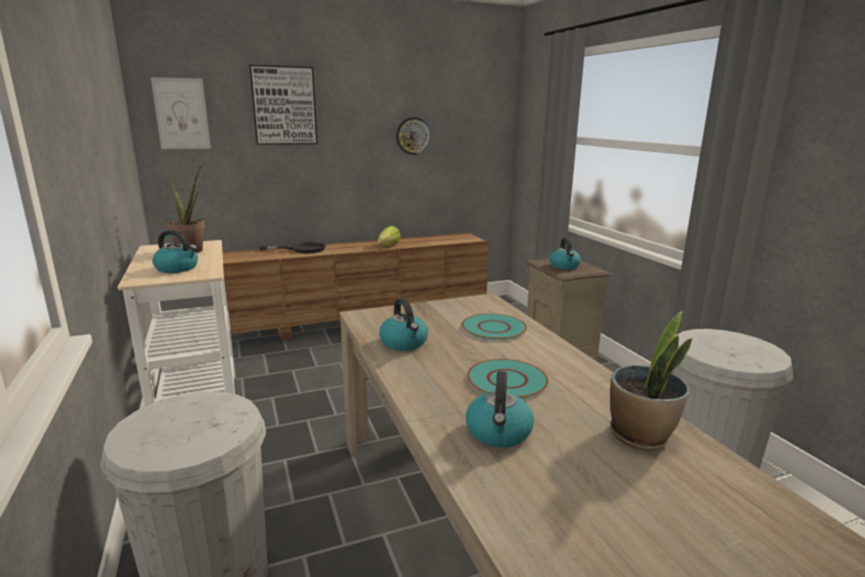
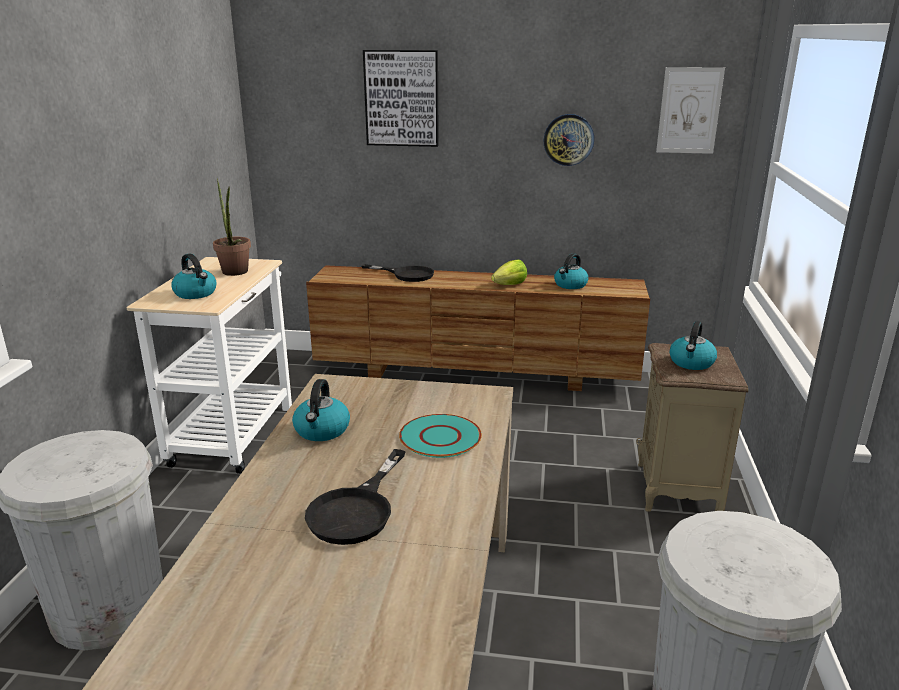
camera: 30 degrees right, 5 degrees up
picture [151,77,211,149] -> picture moved to [656,67,725,154]
kettle [466,371,534,448] -> kettle moved to [554,253,589,289]
turquoise plate [467,359,549,399] -> black frying pan [305,449,406,545]
potted plant [610,310,693,450] -> none

